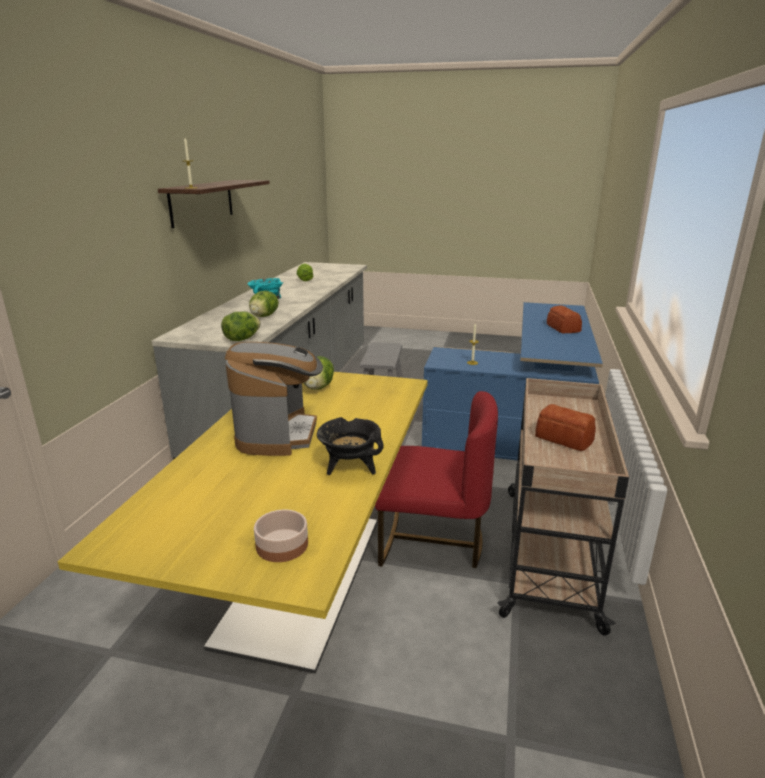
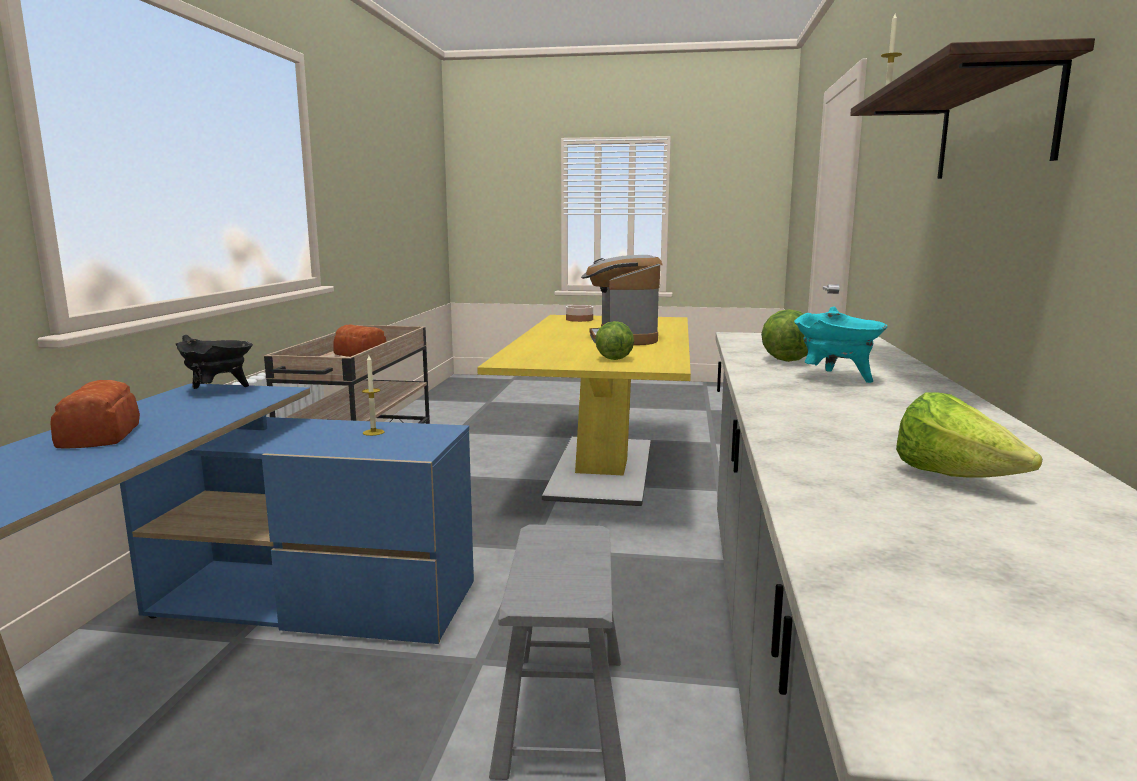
camera: 175 degrees right, 10 degrees down
lettuce [221,312,261,341] -> none
black cooking pot [317,417,384,475] -> black cooking pot moved to [176,335,253,389]
red chair [375,391,498,568] -> none

